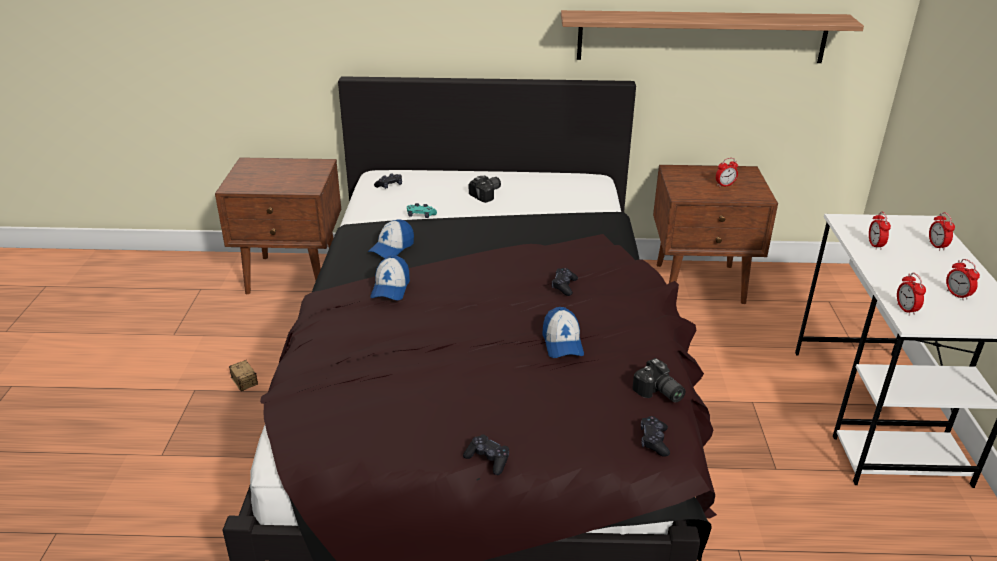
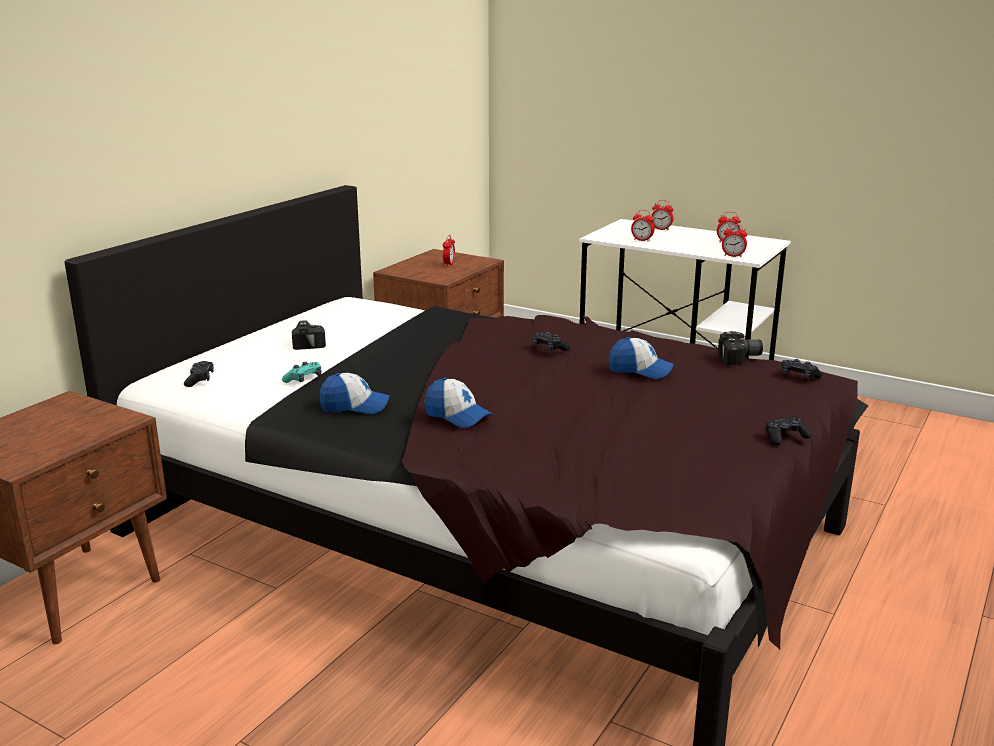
camera: 60 degrees left, 10 degrees down
storage box [211,320,258,391] -> none
cap [368,220,414,258] -> cap turned 60 degrees counterclockwise [320,373,390,414]
shelf [561,10,864,63] -> none

